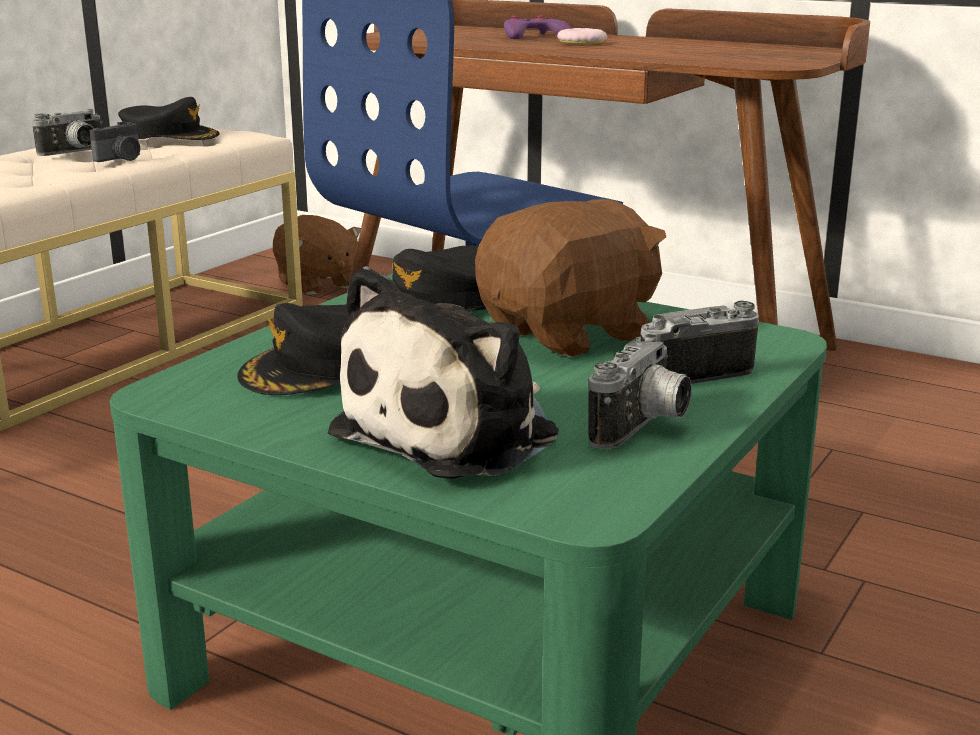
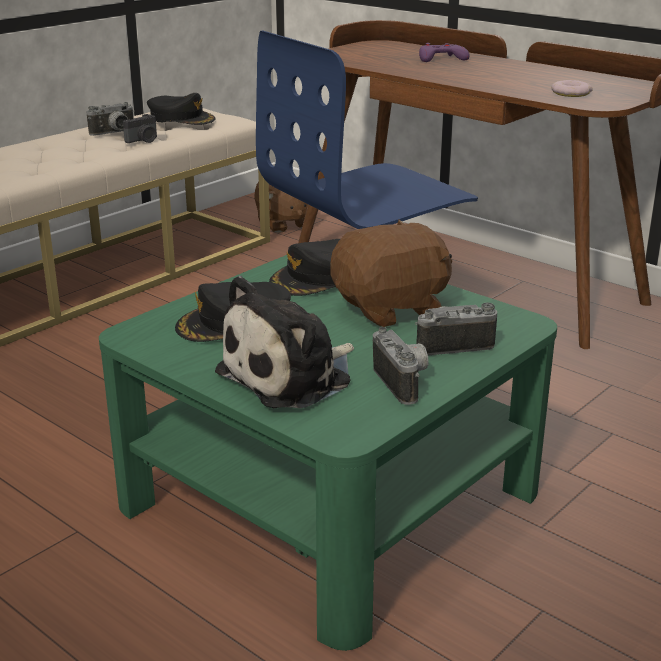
camera: 10 degrees right, 5 degrees up
donut [557,28,607,45] -> donut moved to [551,80,593,97]
camera [588,334,692,449] -> camera turned 60 degrees counterclockwise [373,327,429,405]

